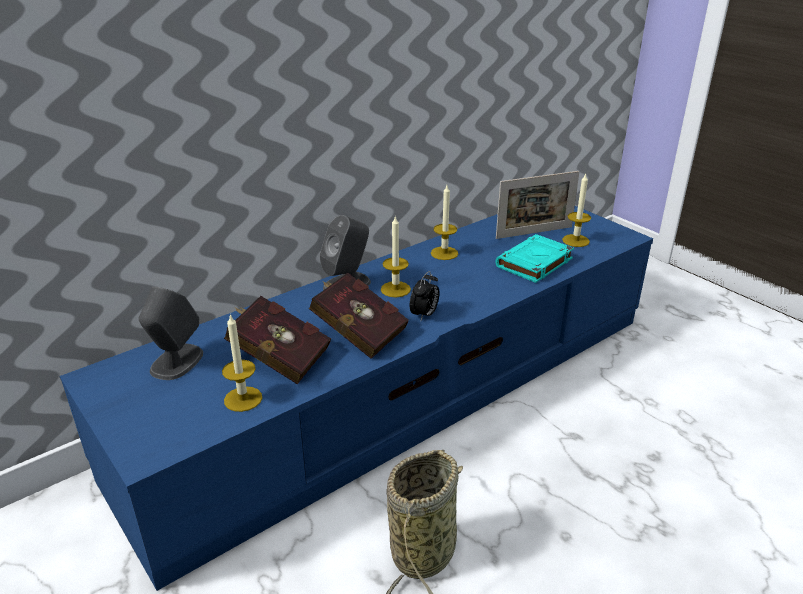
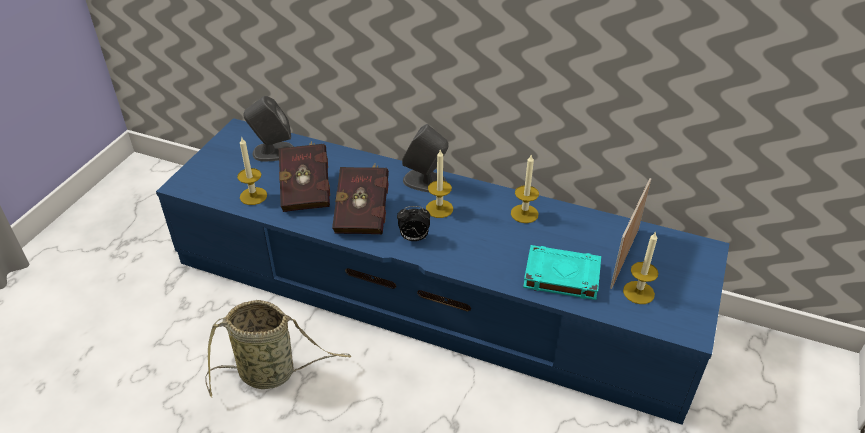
camera: 60 degrees right, 10 degrees up
picture frame [496,171,580,239] -> picture frame turned 75 degrees clockwise [610,178,651,289]

